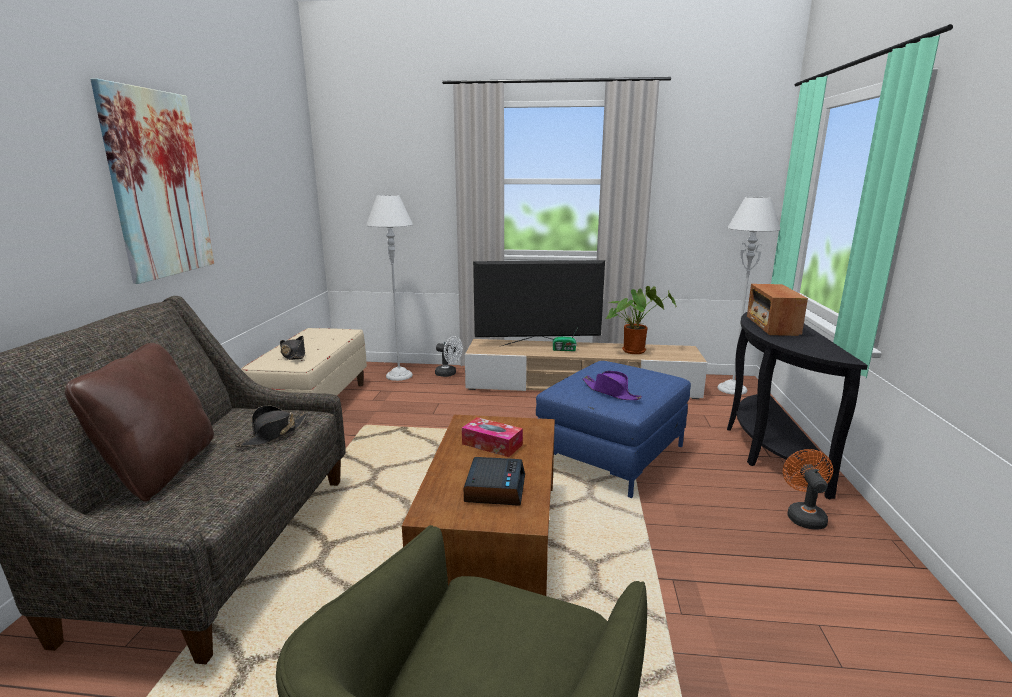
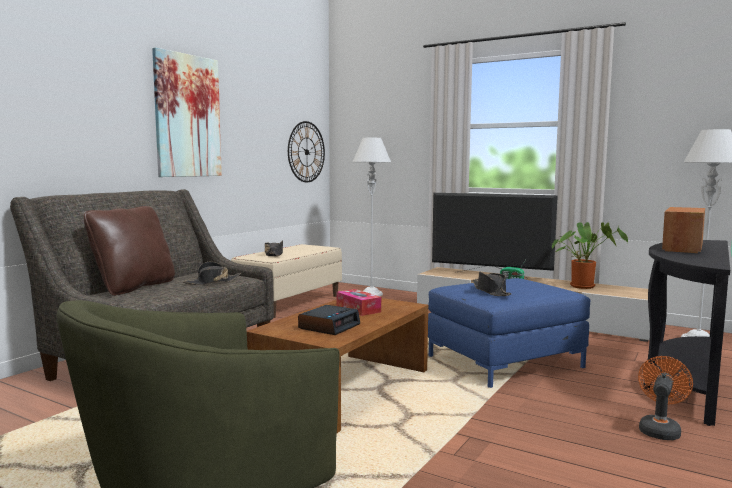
camera: 25 degrees right, 10 degrees down
white fan [435,336,463,377] -> none
purple hat [583,371,642,400] -> black hat [473,272,512,296]
none -> wall clock [288,121,325,183]

